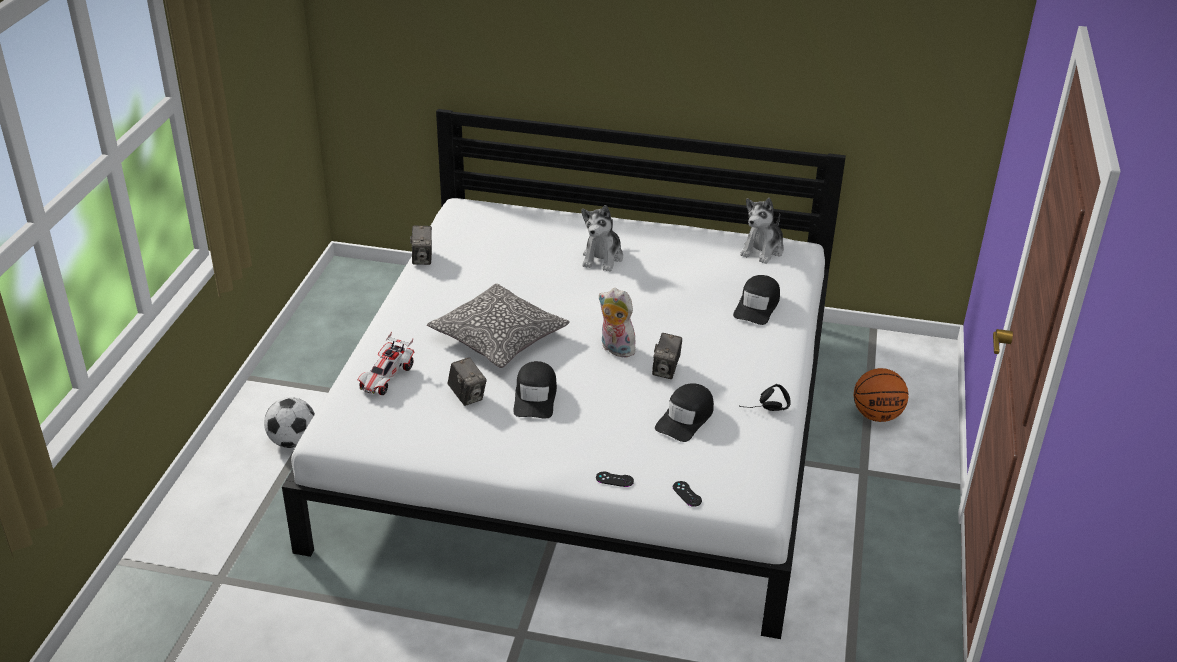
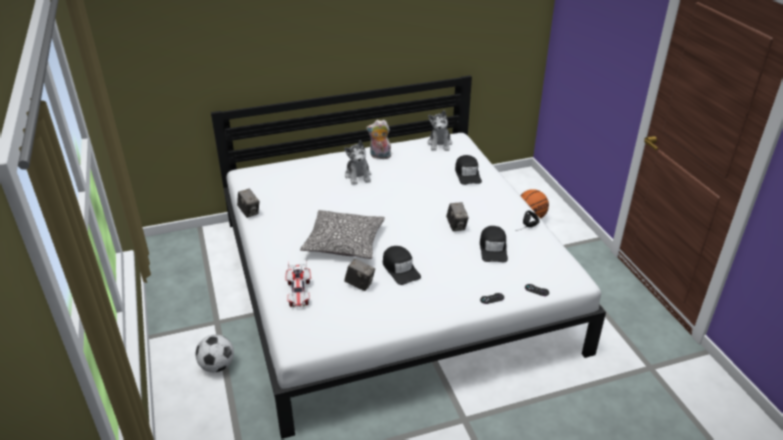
camera: 30 degrees left, 0 degrees up
plush toy [599,288,636,358] -> plush toy moved to [366,120,391,159]

